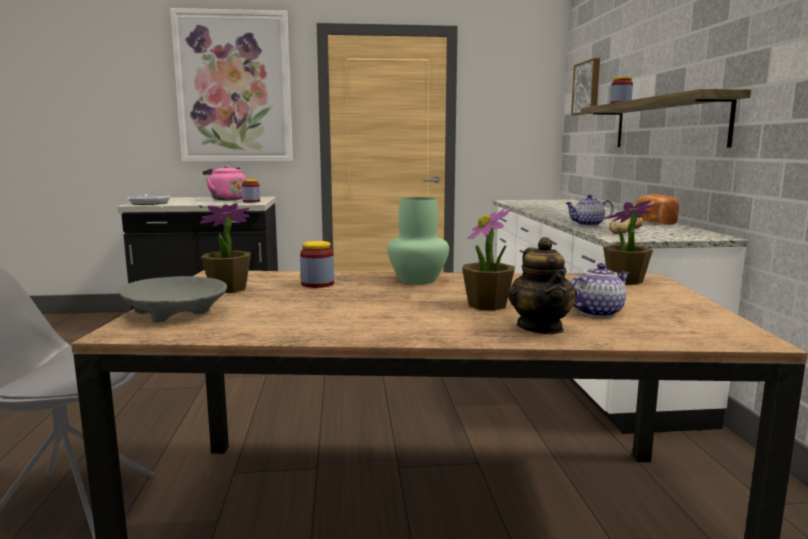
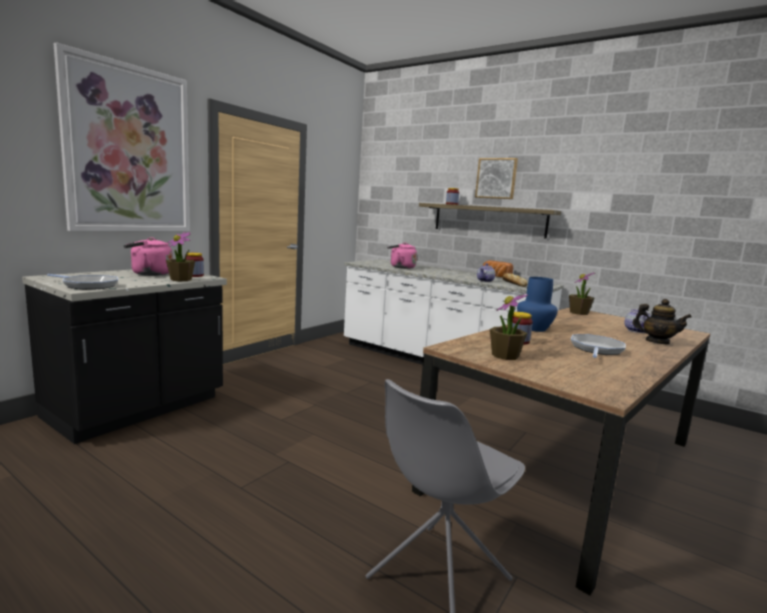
camera: 50 degrees left, 0 degrees up
grey bowl [119,276,227,323] -> none
green vase [387,197,449,284] -> blue vase [517,277,558,332]
potted plant [462,208,515,310] -> potted plant moved to [166,231,195,281]
picture [571,58,600,115] -> picture moved to [475,158,518,199]
none -> pink kettle [387,242,417,269]
none -> frying pan [571,334,626,358]

